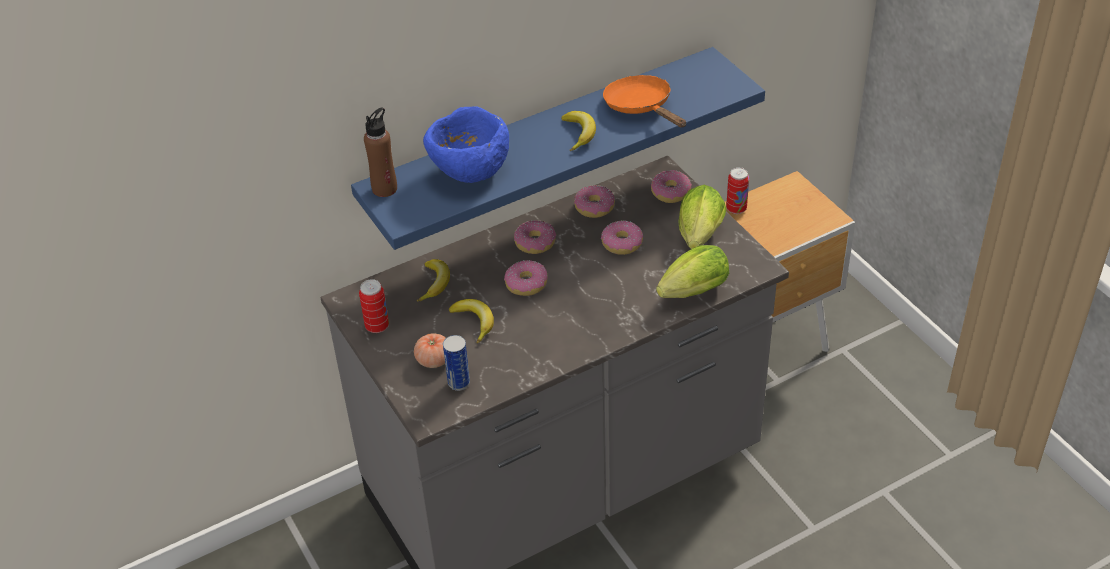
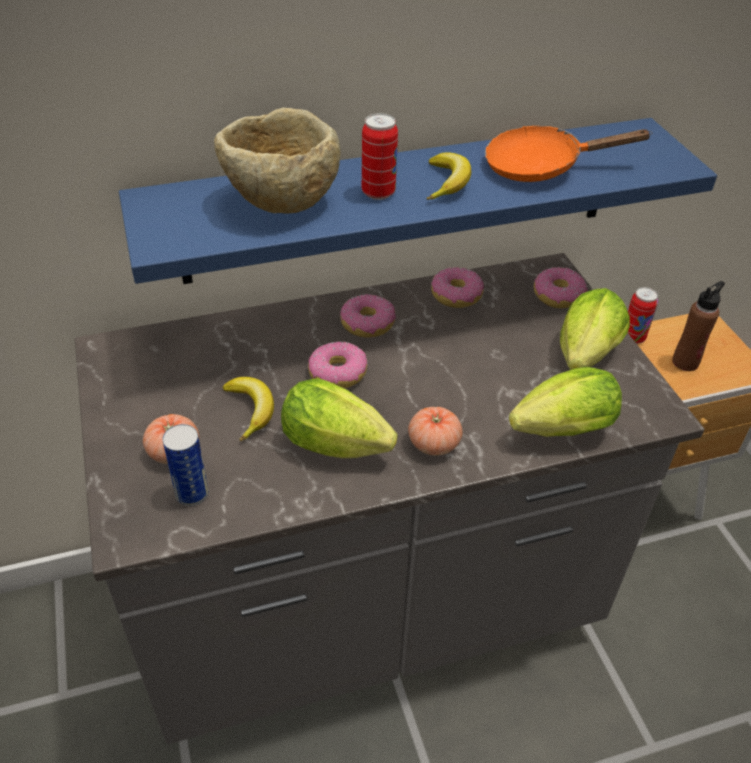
camera: 10 degrees right, 0 degrees up
can [359,279,389,333] -> can moved to [362,113,398,200]
brown bottle [364,107,397,197] -> brown bottle moved to [672,281,725,371]
banana [417,259,450,302] -> none
blue bowl [423,106,509,183] -> beige bowl [214,108,341,214]
donut [601,220,643,255] -> none
orange frying pan [603,75,686,127] -> orange frying pan turned 75 degrees counterclockwise [485,126,652,182]
none -> lettuce [281,378,398,458]
none -> tomato [408,407,462,455]

